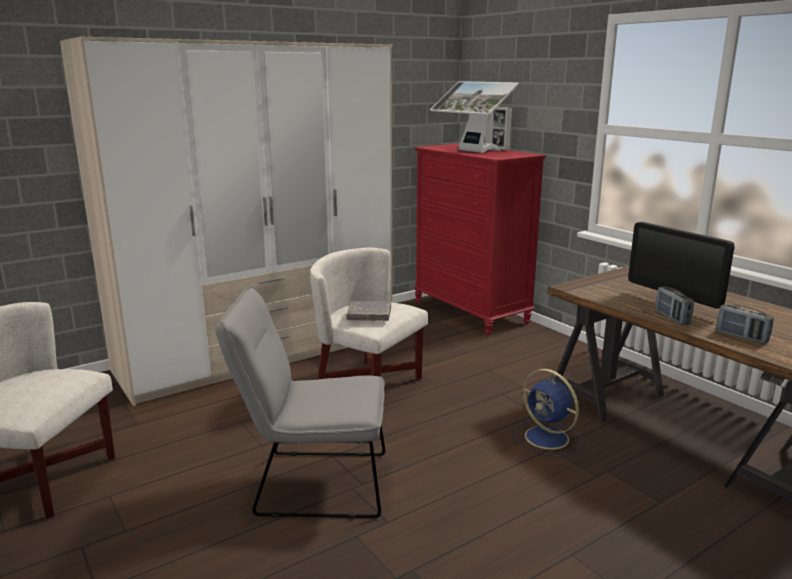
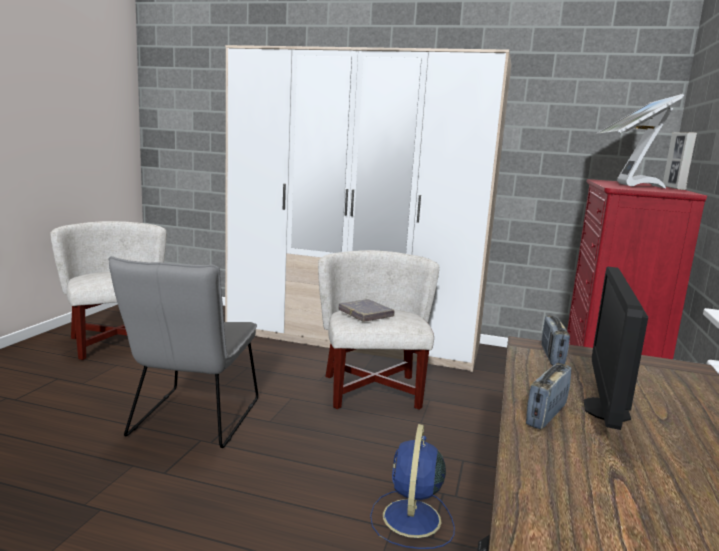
camera: 50 degrees right, 5 degrees down
grey chair [215,287,385,518] -> grey chair turned 135 degrees counterclockwise [108,256,258,448]
radio [716,304,774,344] -> radio moved to [541,316,570,365]

